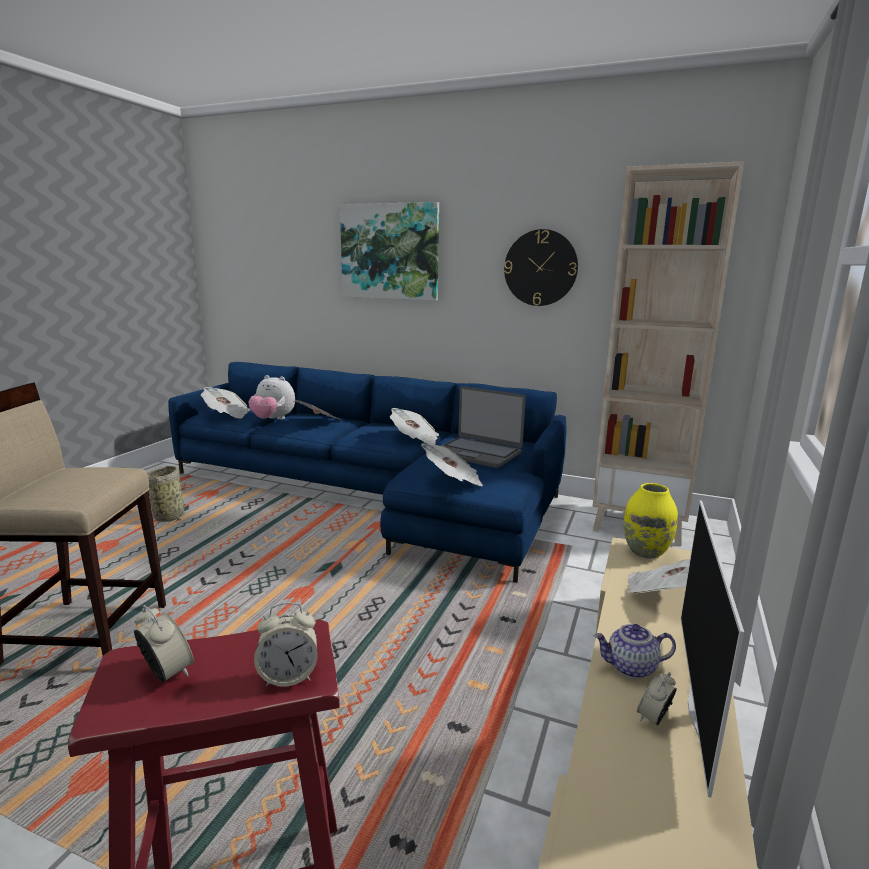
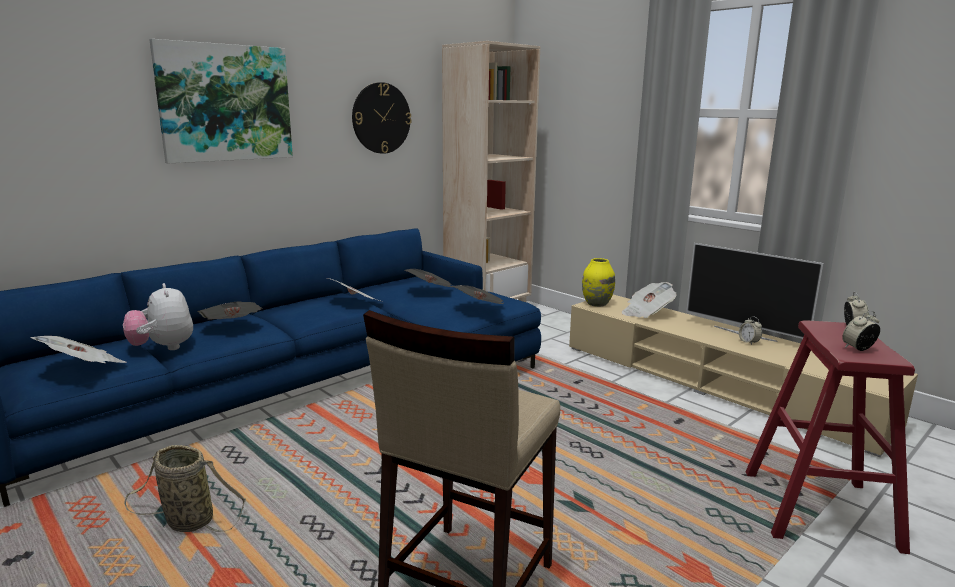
camera: 65 degrees left, 0 degrees up
plush toy [249,375,295,420] -> plush toy turned 105 degrees clockwise [123,283,193,350]
laptop [441,386,526,468] -> newspaper [405,269,452,287]
teapot [593,624,676,679] -> none

